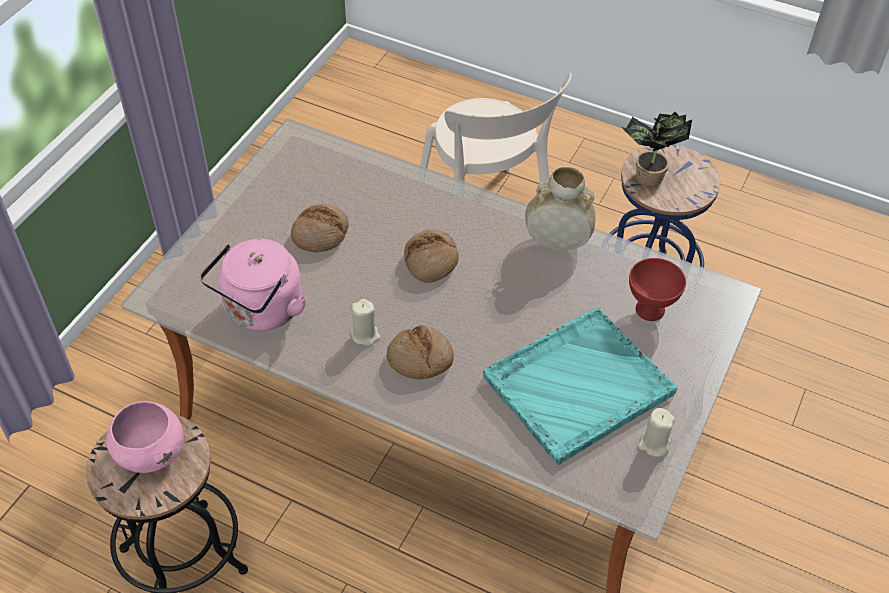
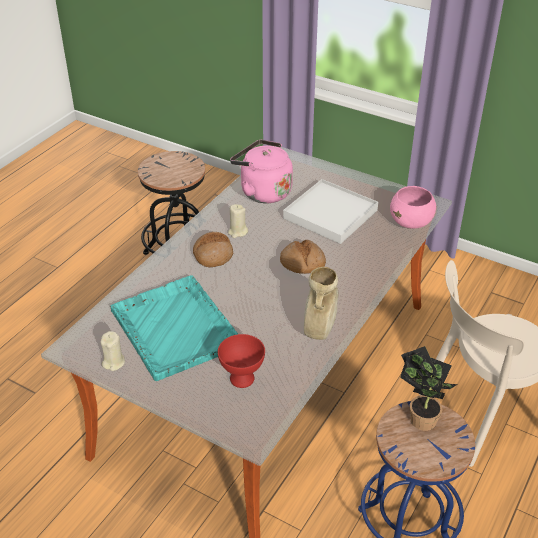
camera: 95 degrees right, 10 degrees down
pink bowl [106,401,184,473] -> pink bowl moved to [390,186,436,229]
bread [291,204,349,252] -> white tray [283,179,378,244]

